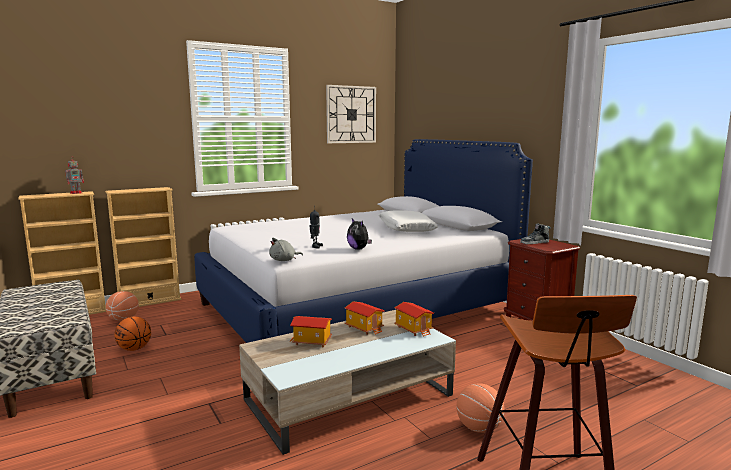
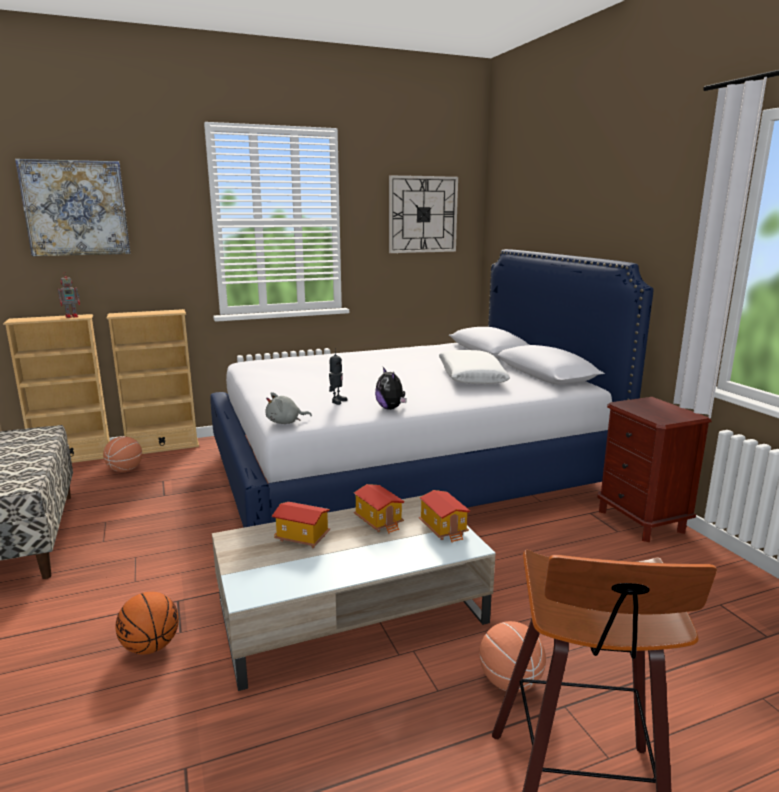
camera: 10 degrees right, 5 degrees up
basketball [114,317,151,351] -> basketball moved to [116,592,179,654]
shoe [520,223,551,244] -> none
none -> picture [15,159,130,256]

